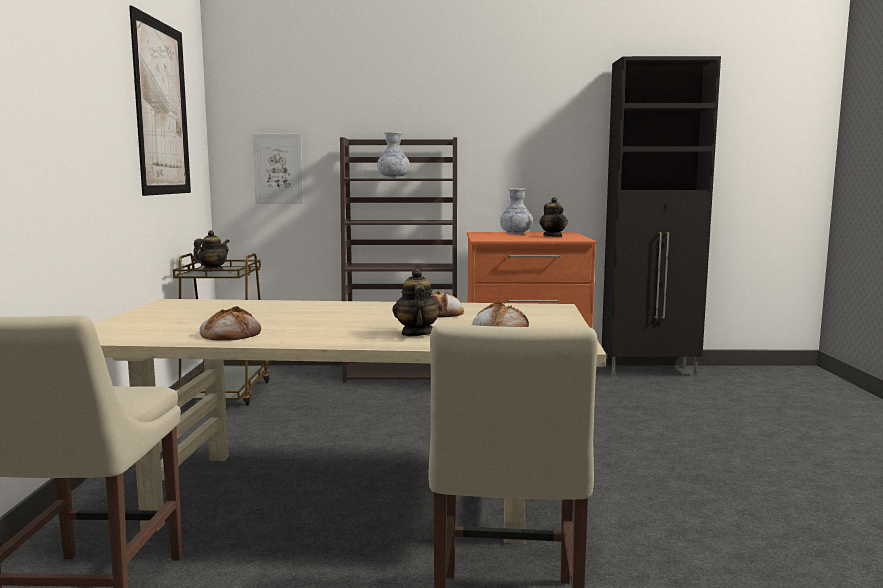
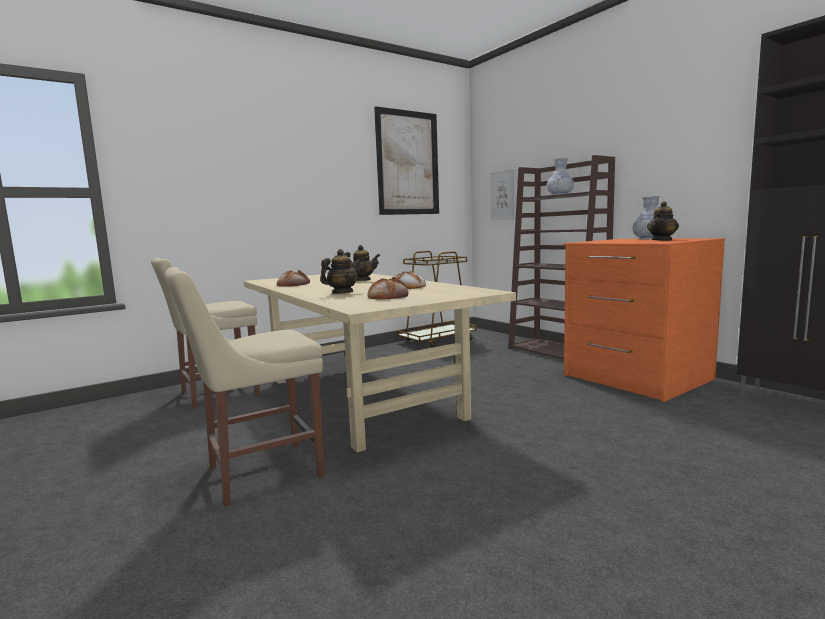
camera: 55 degrees right, 0 degrees up
teapot [193,230,229,272] -> teapot moved to [343,245,380,281]

